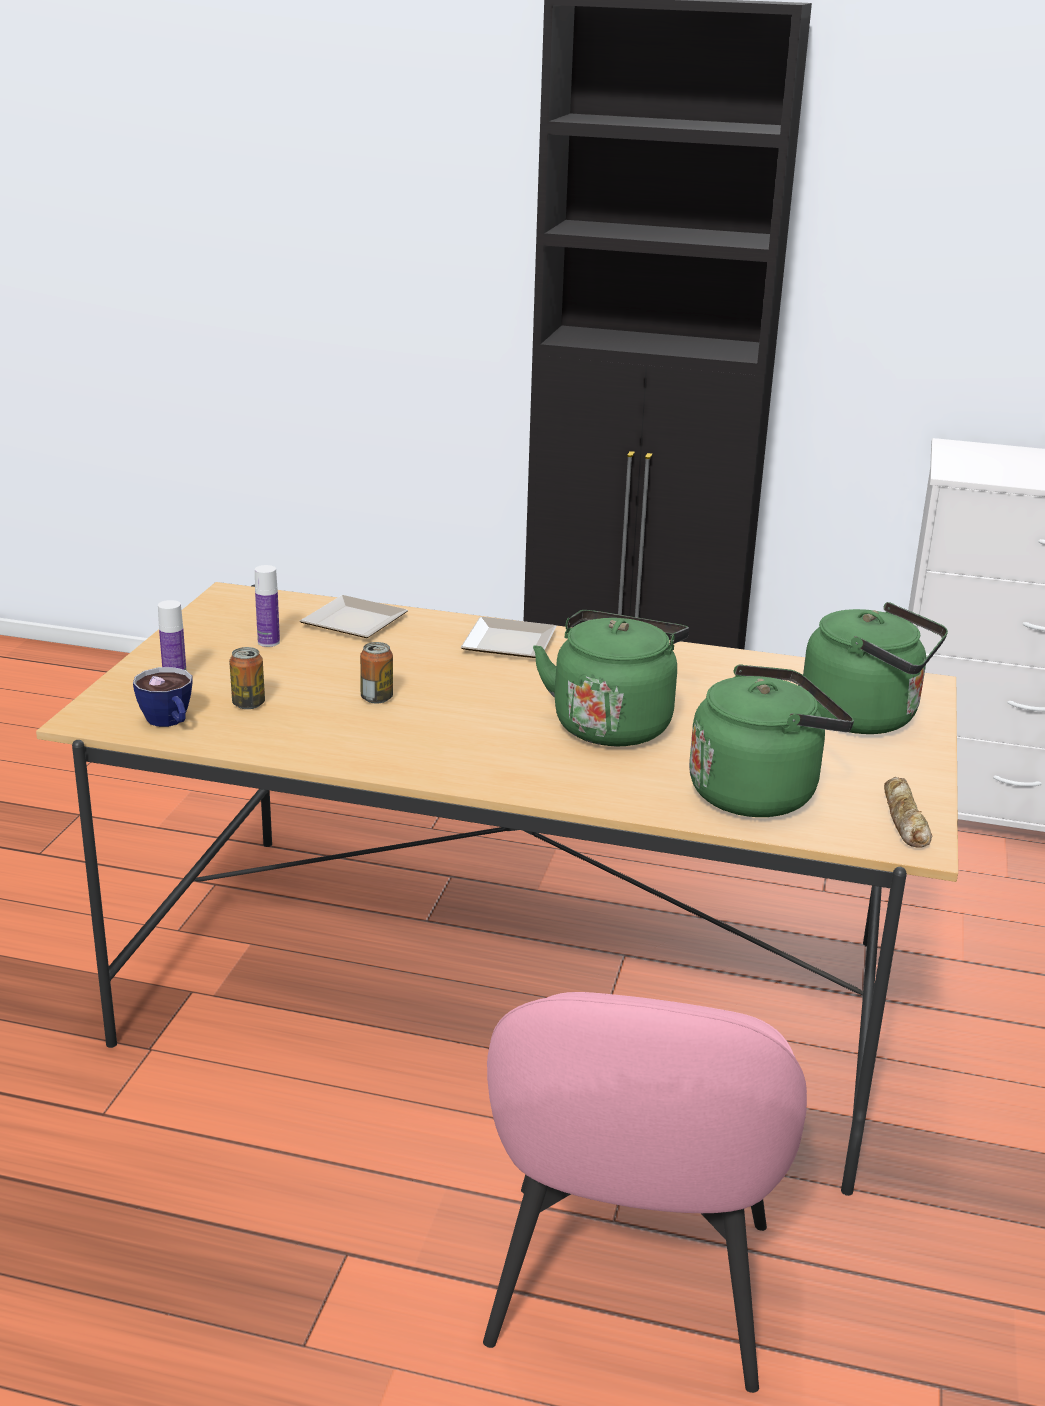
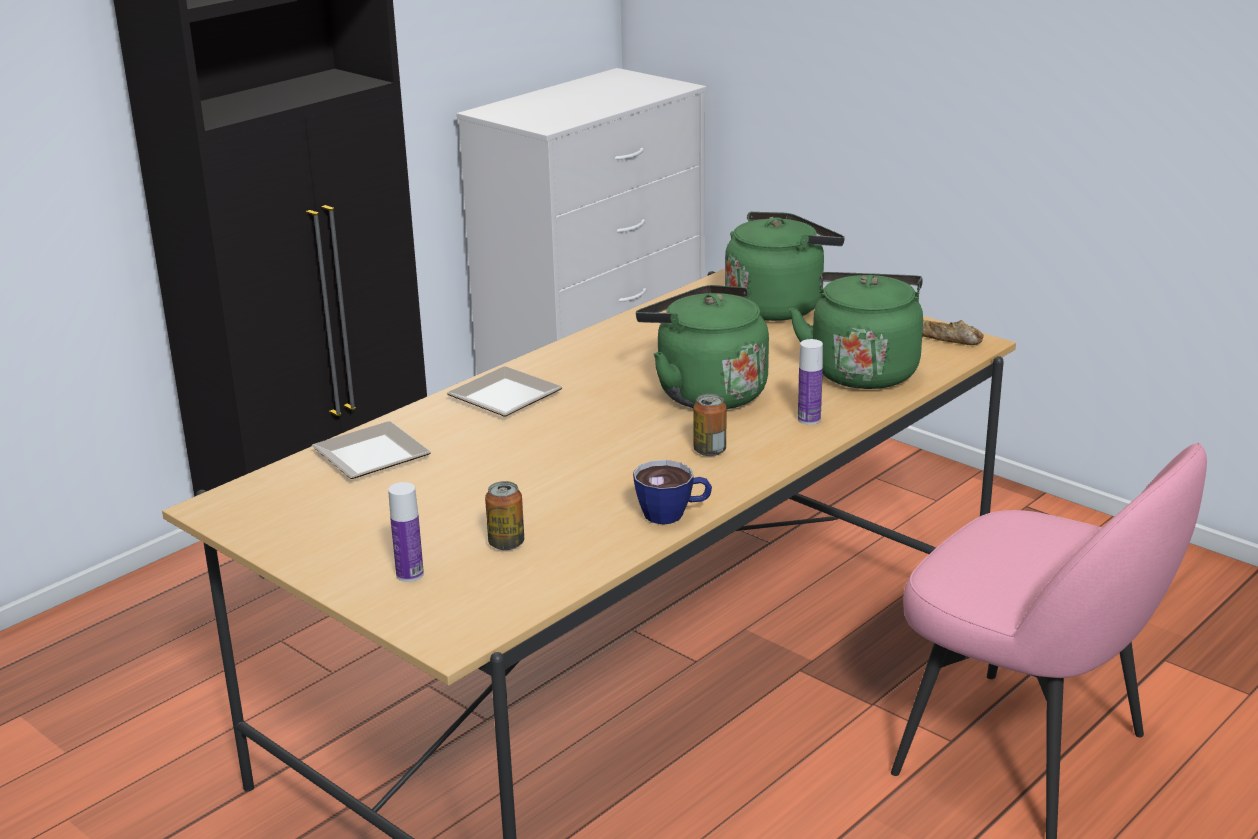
camera: 60 degrees left, 0 degrees up
cup [133,667,192,727] -> cup moved to [633,460,712,524]
bottle [255,565,280,647] -> bottle moved to [798,339,823,425]
can [360,642,393,704] -> can moved to [693,394,727,456]

